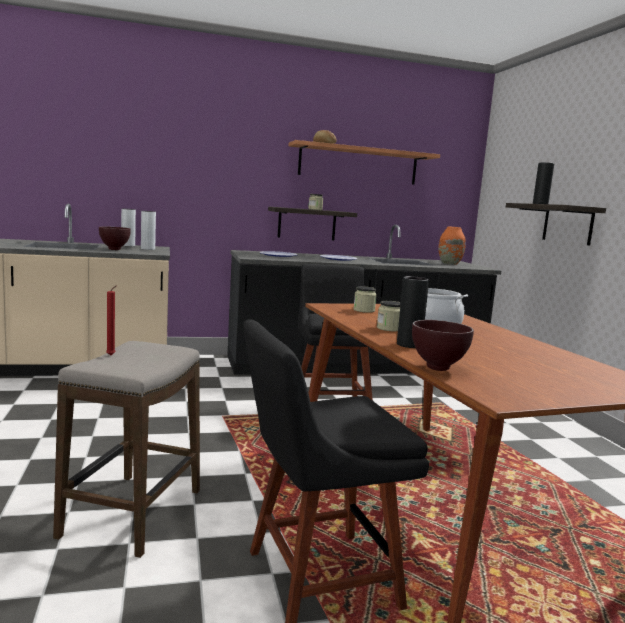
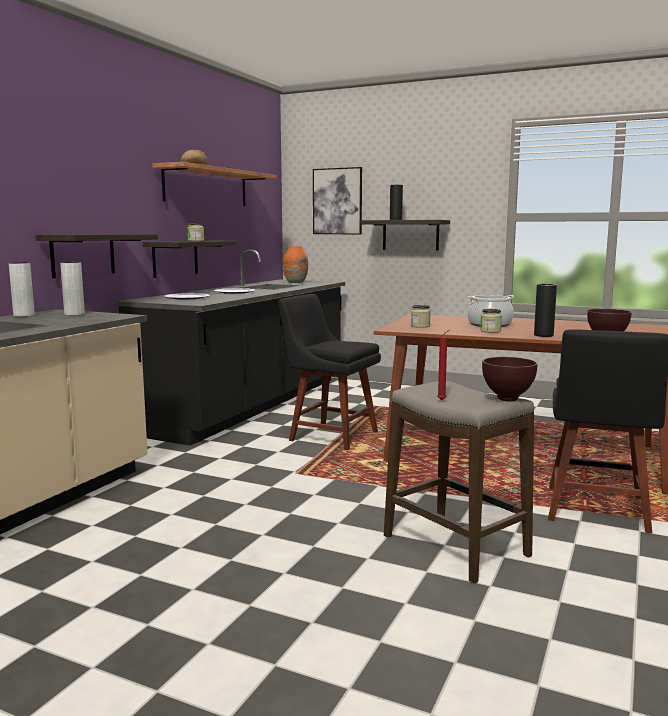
camera: 50 degrees left, 0 degrees up
brown bowl [99,227,131,250] -> brown bowl moved to [482,357,538,402]
none -> shelf [35,234,158,278]
none -> picture [313,167,362,234]

